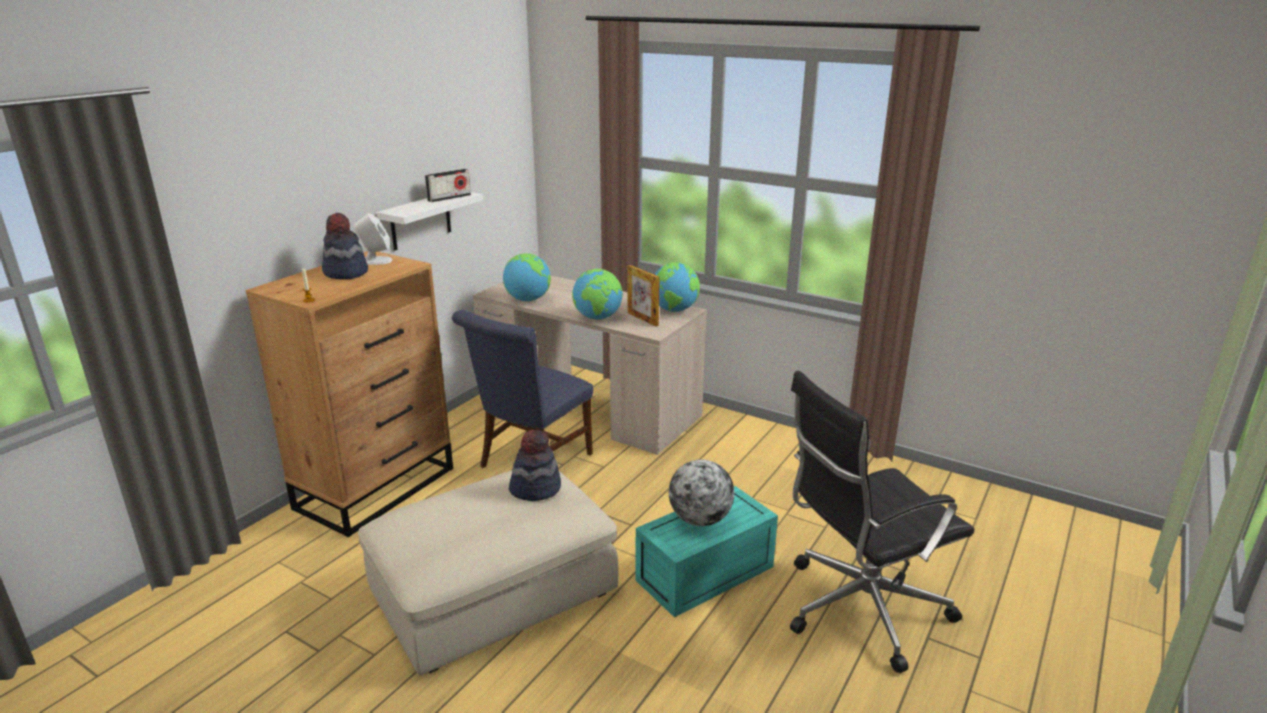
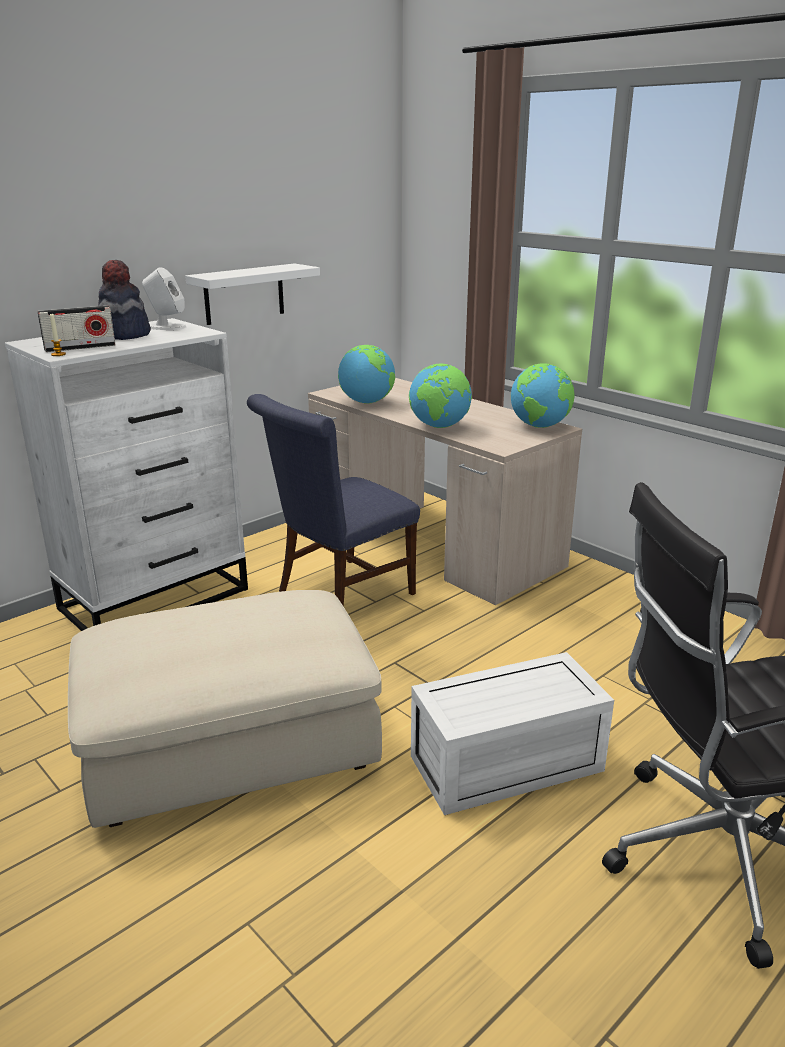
camera: 15 degrees right, 0 degrees up
brown dresser [246,251,453,537] -> white dresser [5,318,248,631]
radio [425,169,471,202] -> radio moved to [38,306,115,352]
hat [509,430,561,501] -> none
picture frame [627,265,660,326] -> none
turquoise storage box [635,486,778,617] -> white storage box [411,652,614,815]
globe [669,459,734,526] -> none

